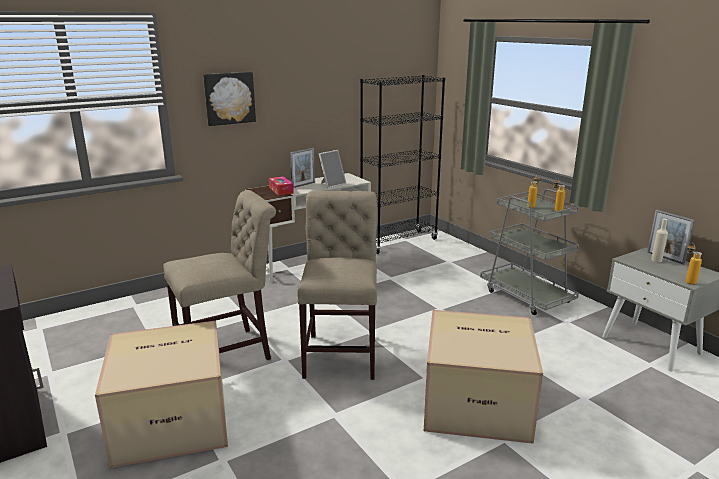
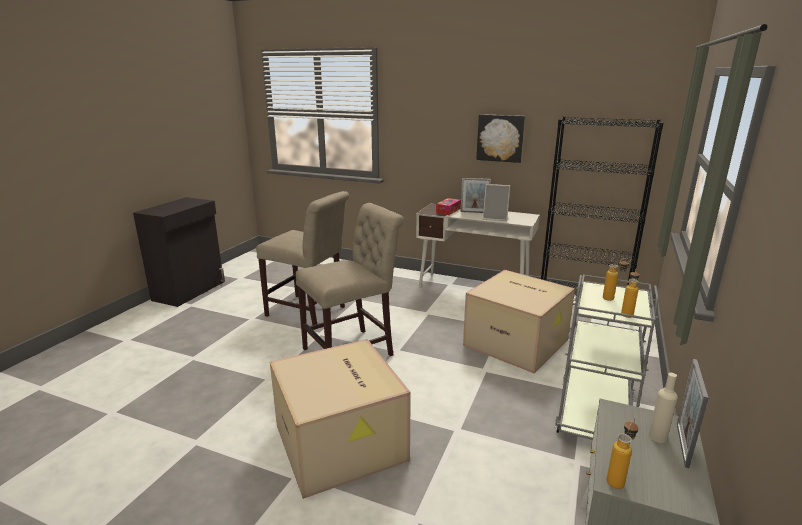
camera: 55 degrees right, 0 degrees up
cardboard box [95,321,228,468] -> cardboard box moved to [463,270,575,374]
picture [203,72,256,126] -> picture moved to [476,114,525,163]

